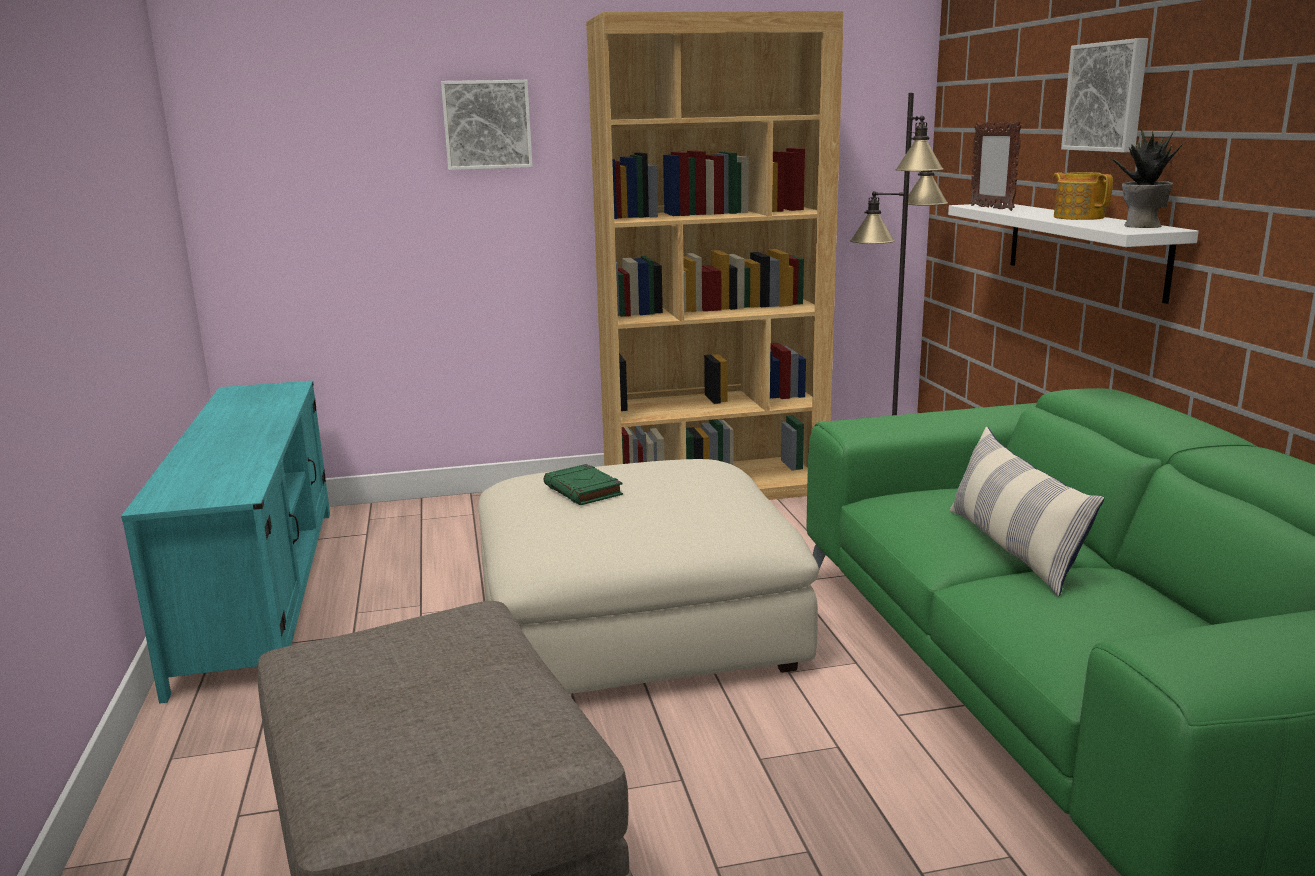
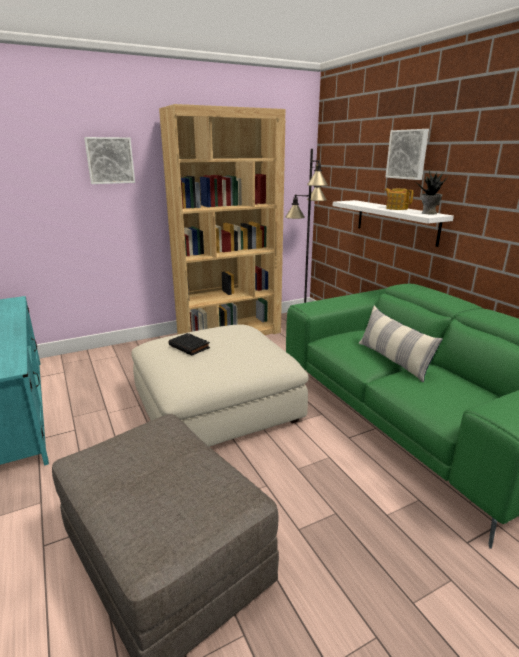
camera: 15 degrees left, 5 degrees up
green book [544,464,623,505] -> black book [169,333,210,355]
picture frame [970,122,1022,211] -> none

